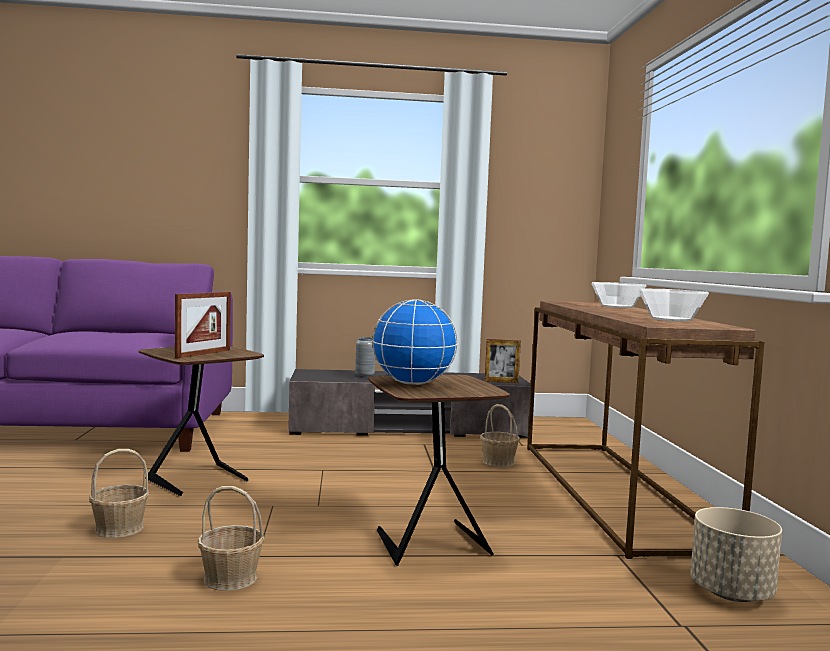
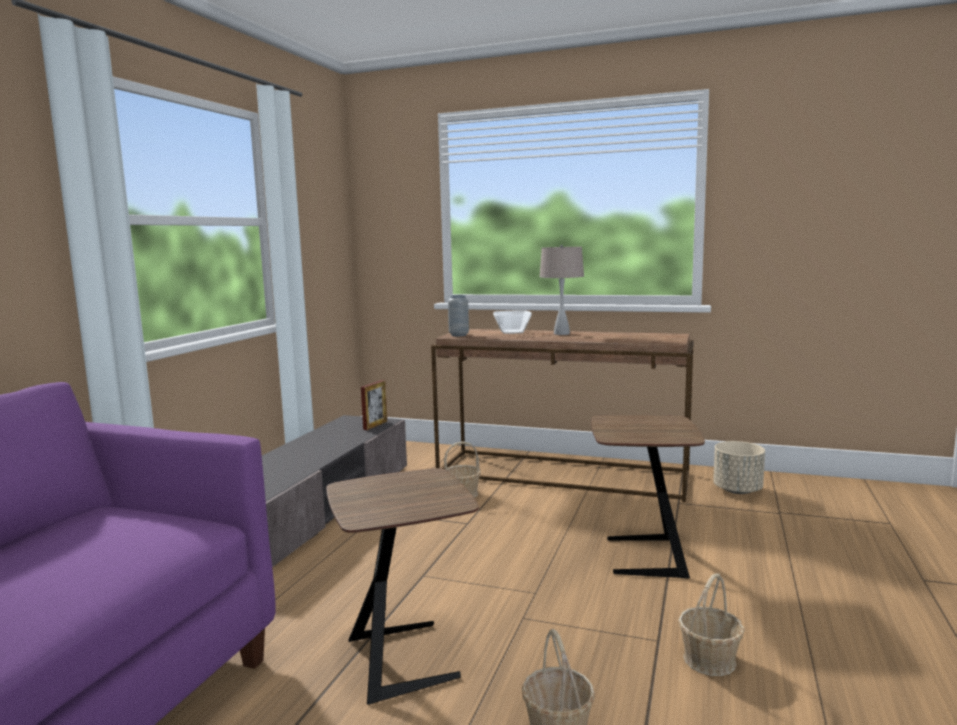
camera: 65 degrees left, 5 degrees up
picture frame [175,292,231,358] -> none
grey vase [355,337,375,378] -> grey vase moved to [448,295,469,336]
globe [372,299,458,385] -> none
bowl [639,289,709,322] -> none
none -> beige table lamp [539,245,584,335]

